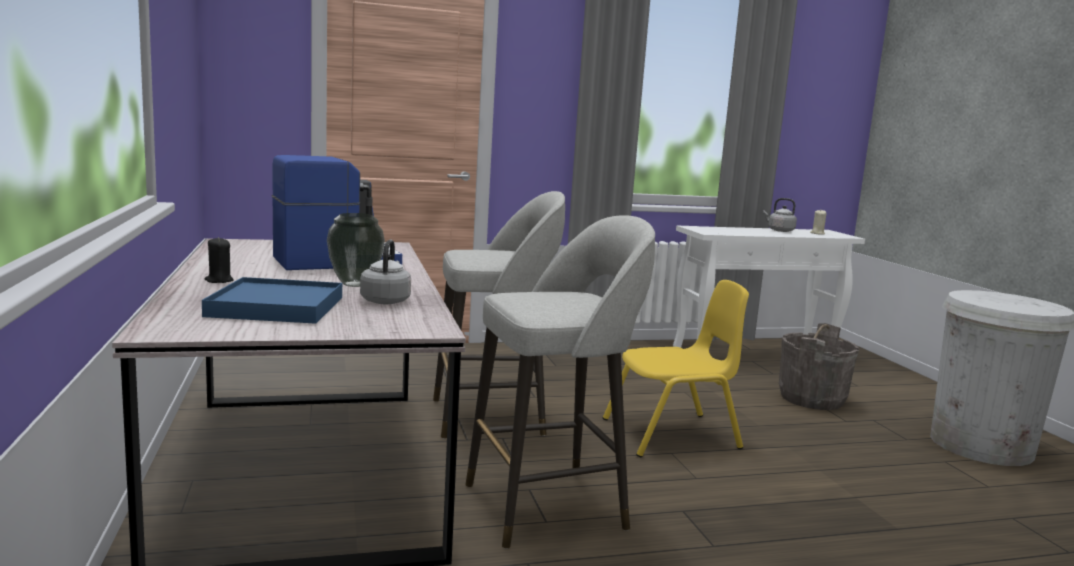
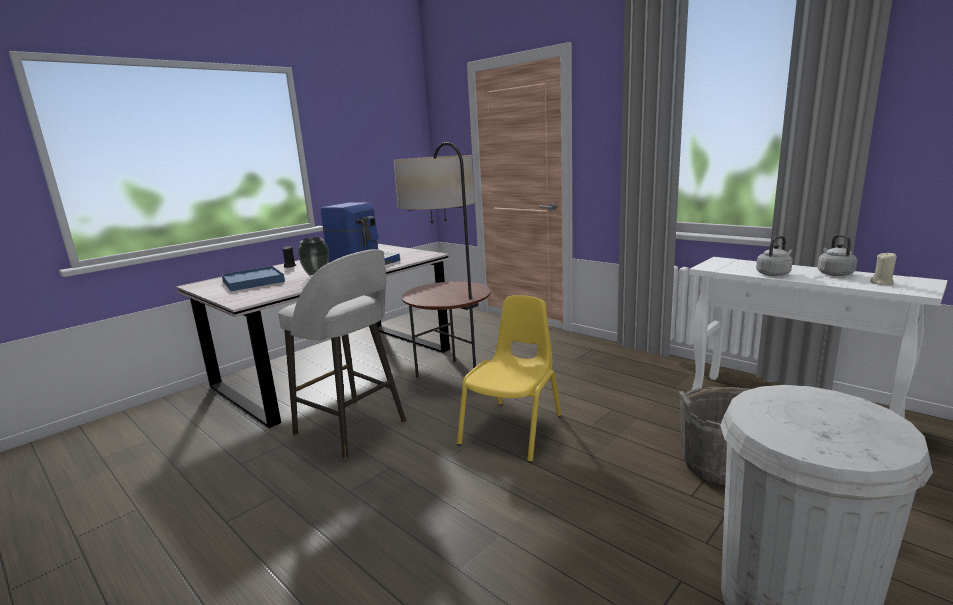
camera: 60 degrees right, 5 degrees up
grey kettle [360,240,411,304] -> grey kettle moved to [756,236,793,276]
grey stool [433,191,565,439] -> floor lamp [394,142,491,378]
yellow chair [603,280,749,457] -> yellow chair turned 105 degrees counterclockwise [457,295,562,463]

